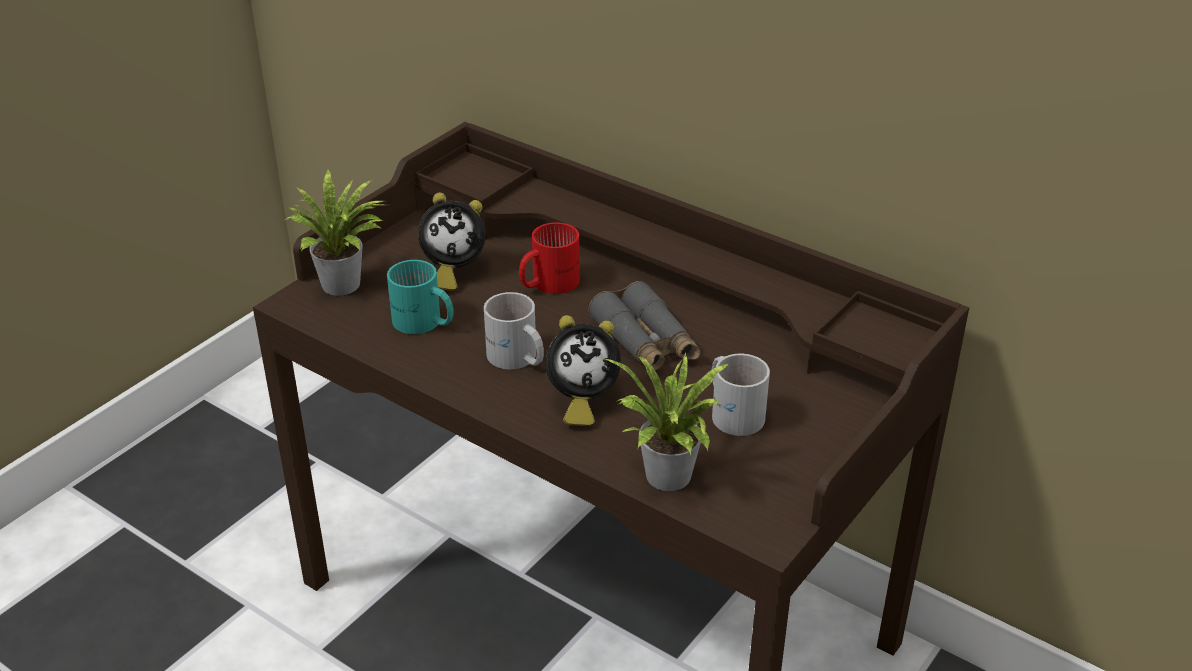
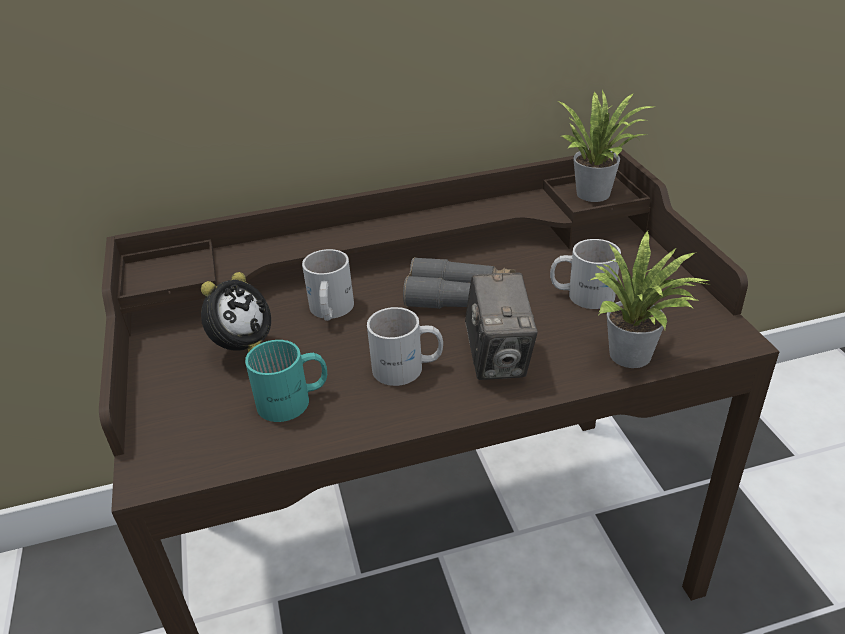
camera: 50 degrees left, 0 degrees up
potted plant [285,170,386,296] -> potted plant moved to [558,90,655,202]
red mug [519,222,580,294] -> white mug [302,249,354,321]
alarm clock [545,315,621,426] -> camera [465,273,538,380]

